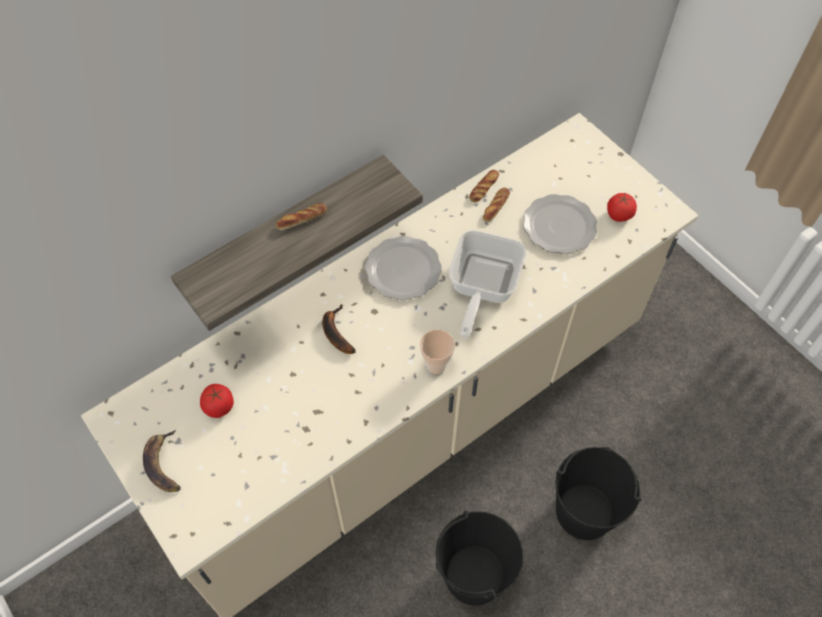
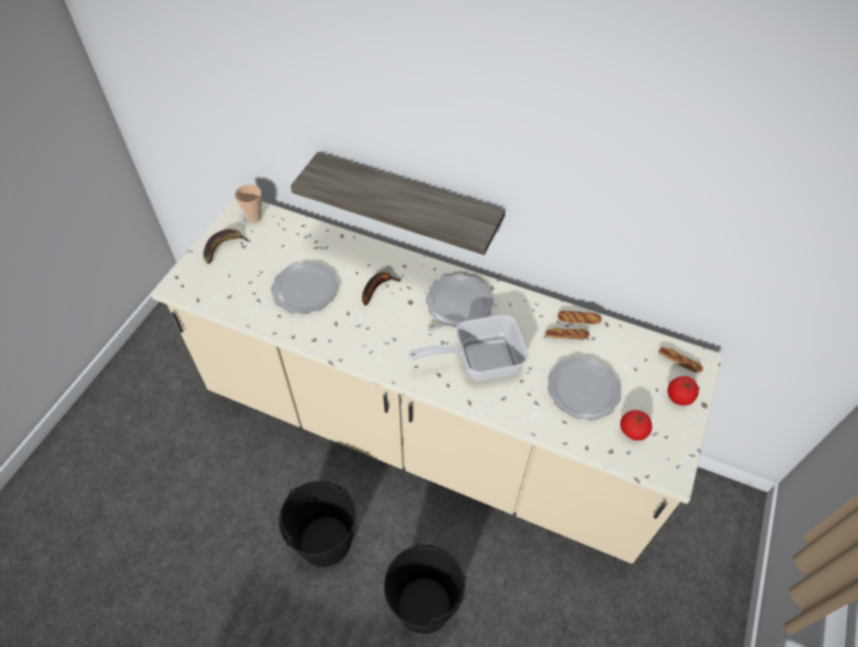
camera: 60 degrees right, 5 degrees down
tomato [200,384,234,418] -> tomato moved to [668,376,699,406]
bread [276,203,327,230] -> bread moved to [659,347,703,373]
cup [420,330,455,374] -> cup moved to [235,184,262,223]
none -> plate [271,262,338,314]

